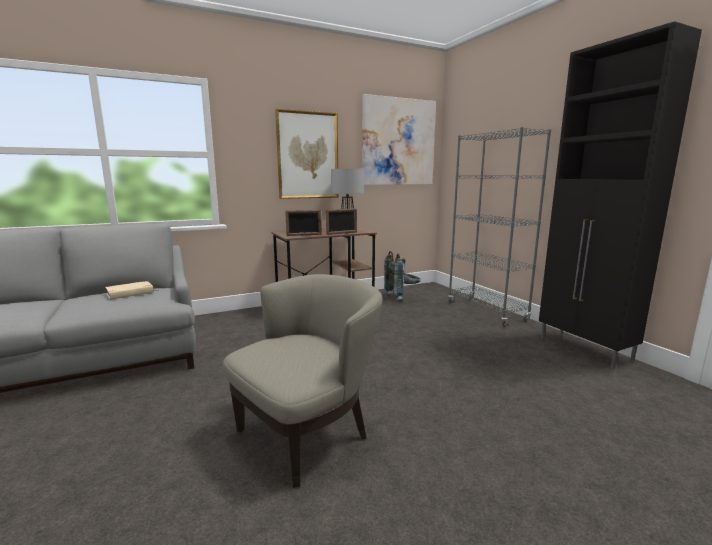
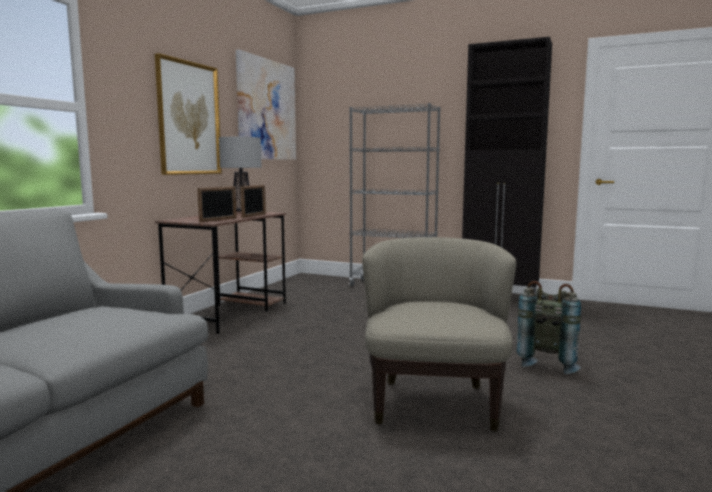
camera: 40 degrees left, 5 degrees down
beige book [105,281,158,300] -> none
grey backpack [384,251,421,301] -> grey backpack moved to [516,281,581,374]

